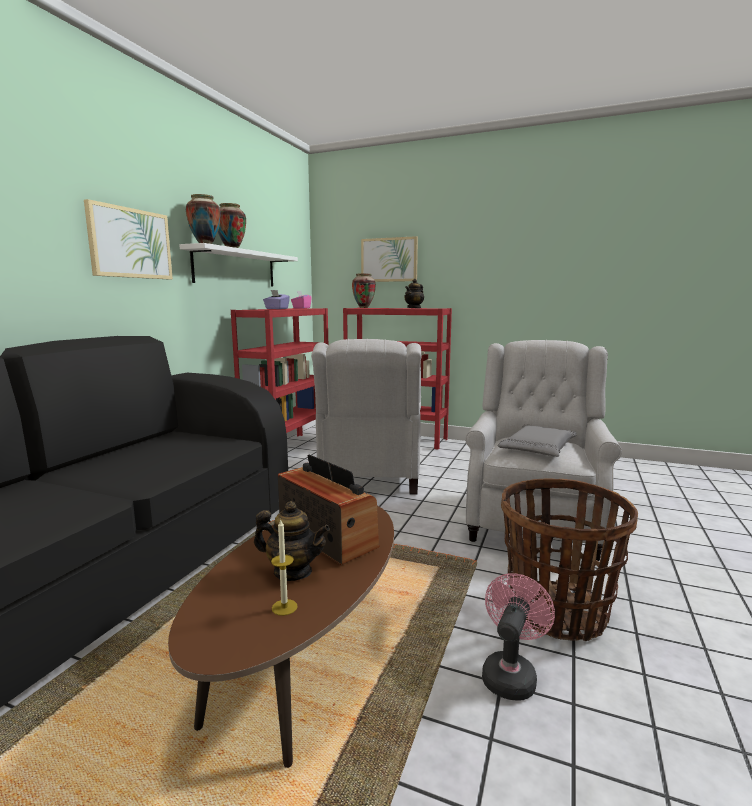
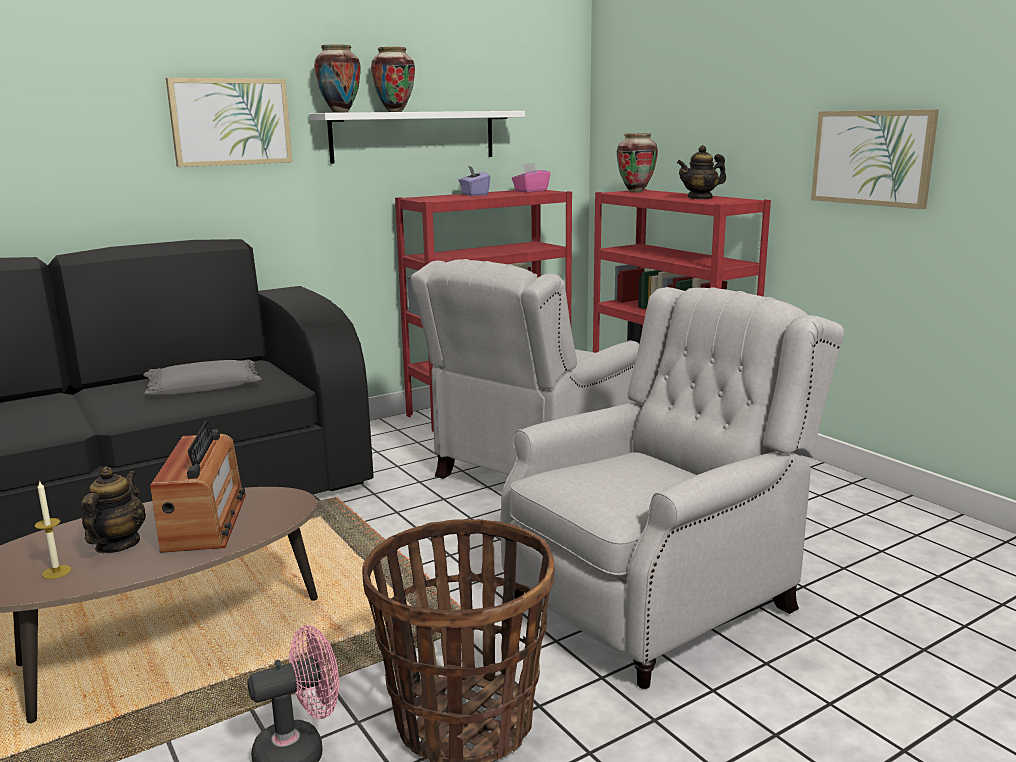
camera: 35 degrees right, 5 degrees up
teapot [254,501,330,581] -> teapot turned 135 degrees counterclockwise [81,466,146,553]
picture [361,236,418,282] -> picture moved to [811,109,939,209]
grey pillow [498,424,577,457] -> grey pillow moved to [143,360,262,395]

